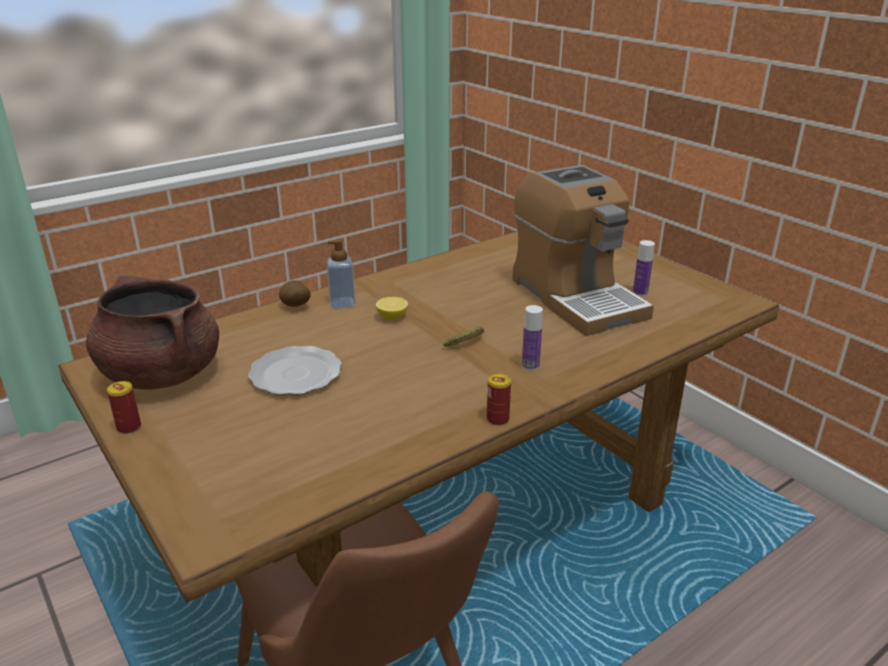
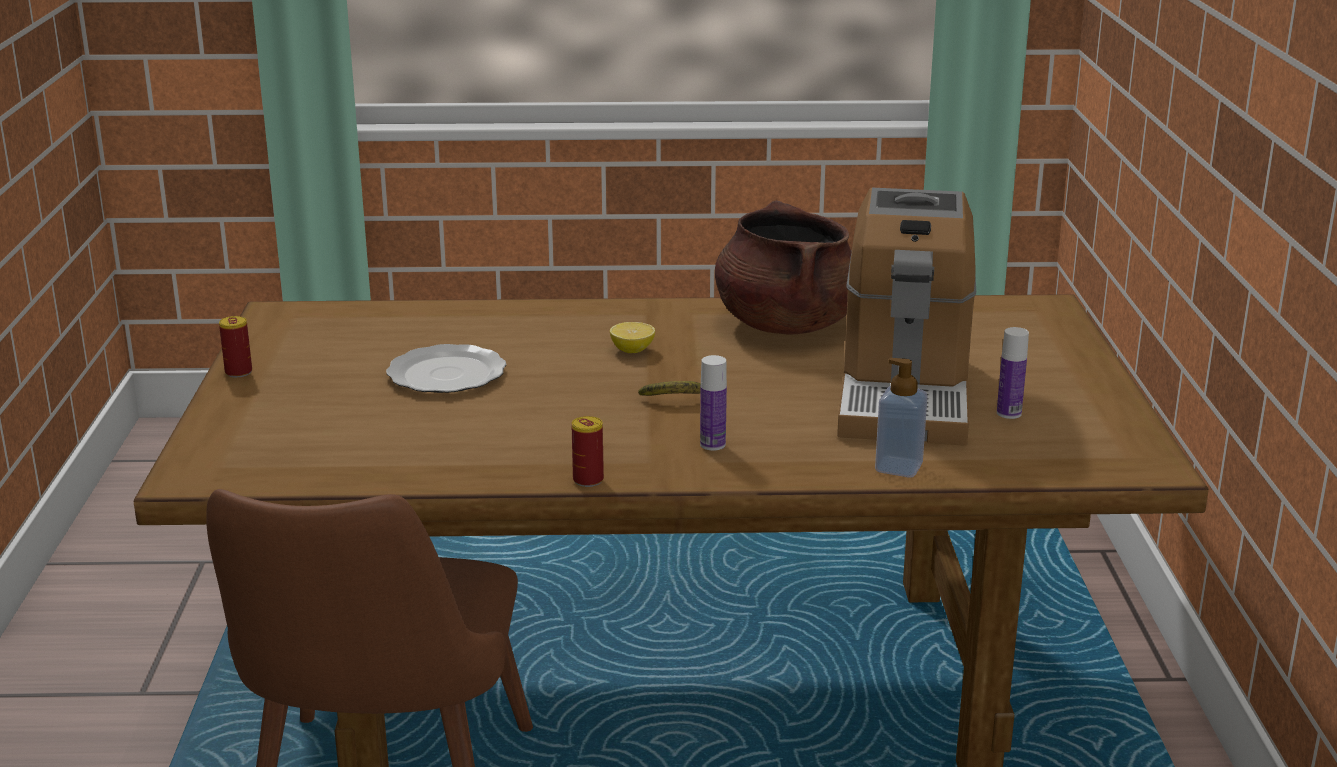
camera: 35 degrees right, 5 degrees down
brown cooking pot [86,275,219,390] -> brown cooking pot moved to [715,200,852,334]
potato [279,280,310,307] -> none
soap dispenser [326,239,356,309] -> soap dispenser moved to [875,358,928,478]

